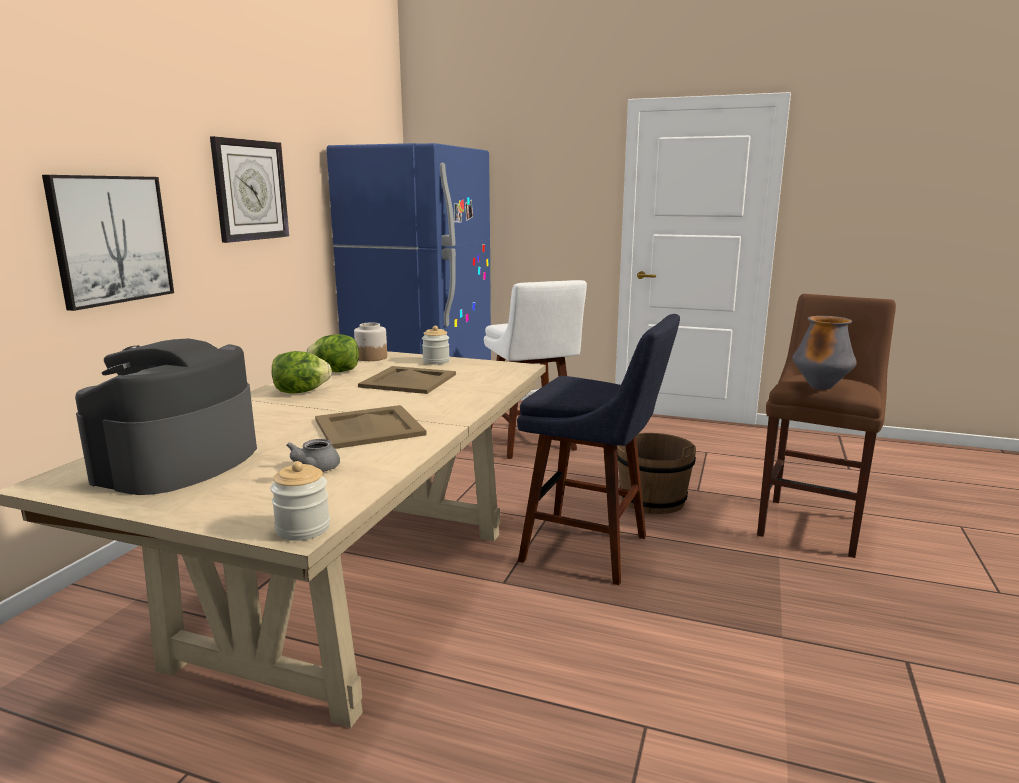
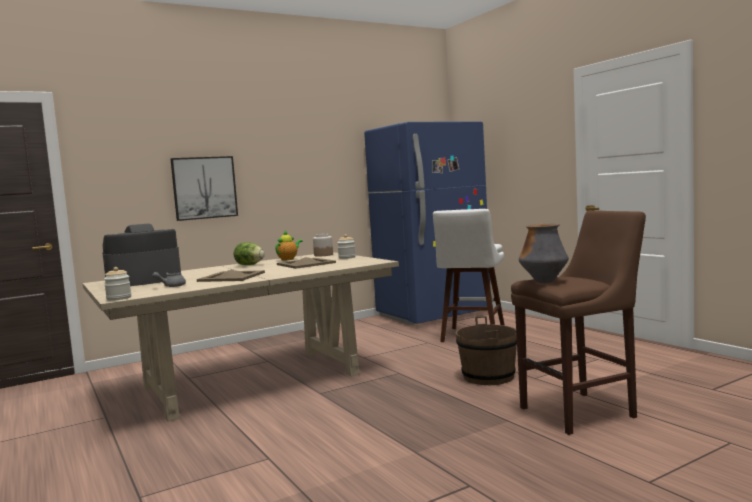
camera: 40 degrees right, 10 degrees down
wall clock [210,136,289,243] -> none
lettuce [306,334,359,372] -> teapot [275,230,302,261]
blue stool [517,314,680,585] -> none

